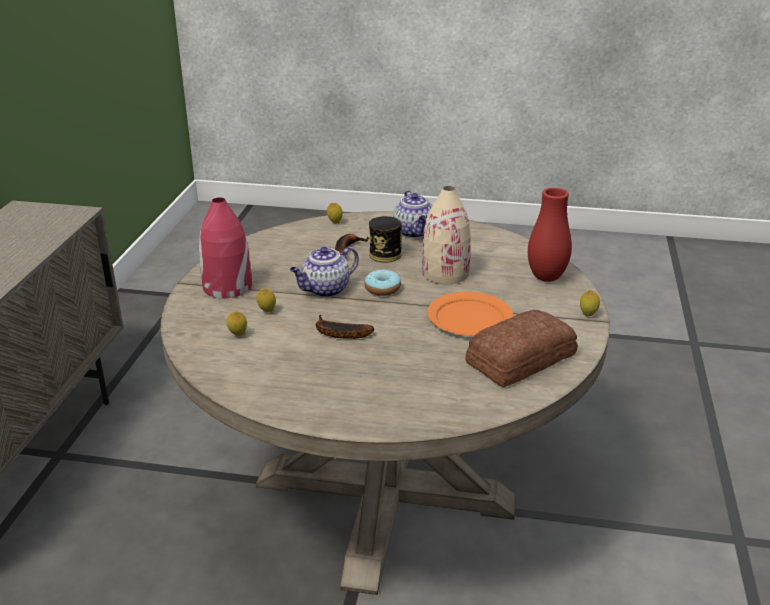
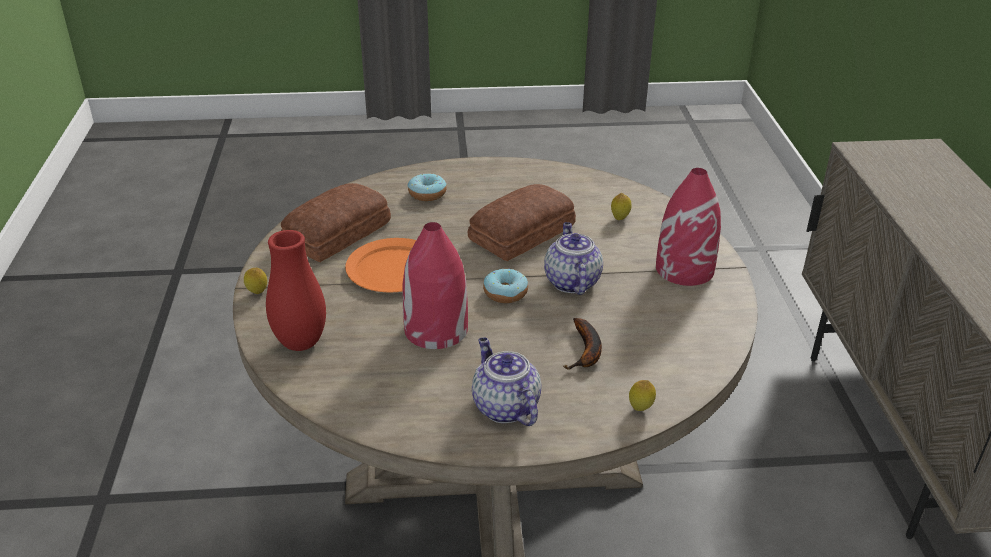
camera: 165 degrees right, 5 degrees up
lemon [256,288,276,312] -> none
teapot [290,247,359,297] -> teapot turned 45 degrees counterclockwise [544,222,603,295]
banana [316,315,374,339] -> bread [468,184,576,261]
can [369,216,402,263] -> none
beige vase [422,186,471,284] -> red vase [403,222,468,349]
none -> donut [408,173,447,201]

